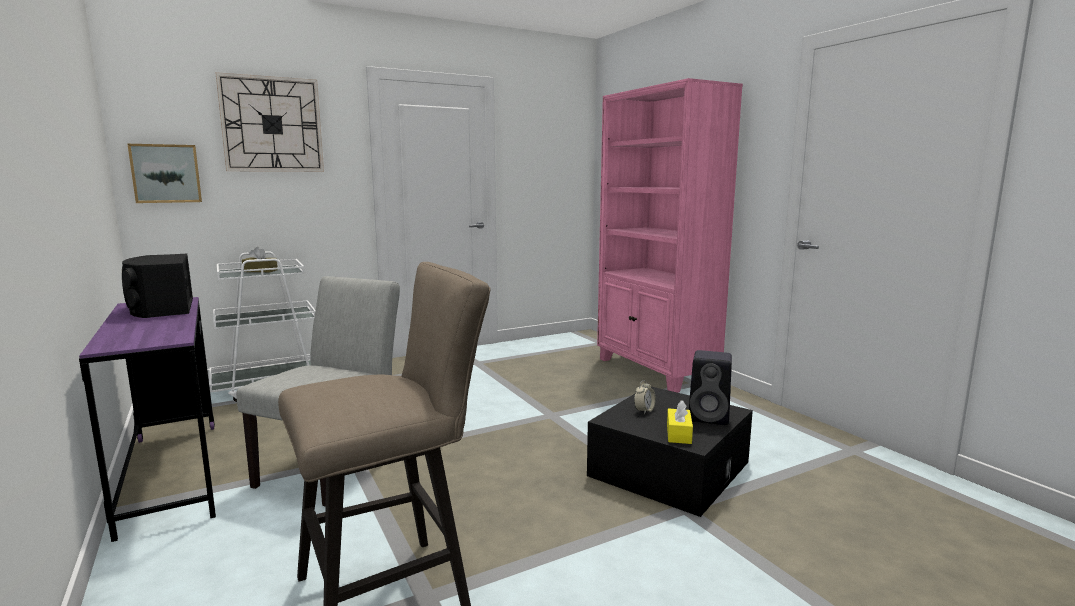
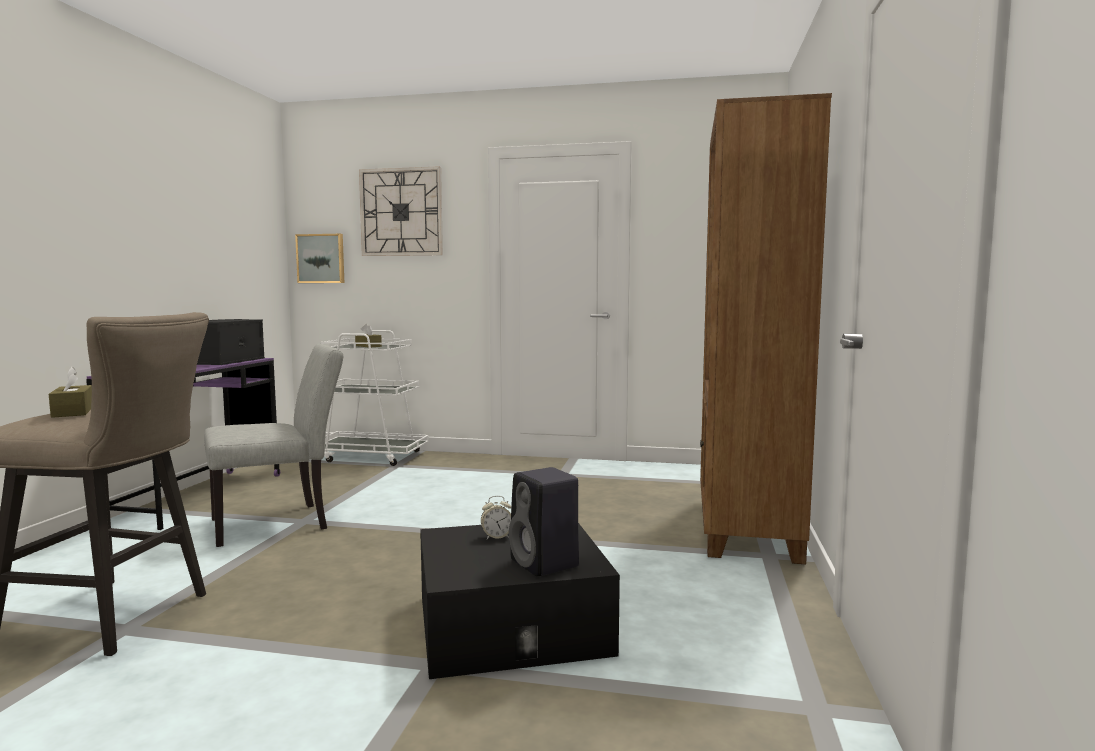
camera: 40 degrees right, 5 degrees down
pink bookcase [597,78,743,393] -> brown bookcase [700,93,832,564]
yellow tissue box [667,400,693,444] -> none
none -> brown tissue box [49,367,92,418]

